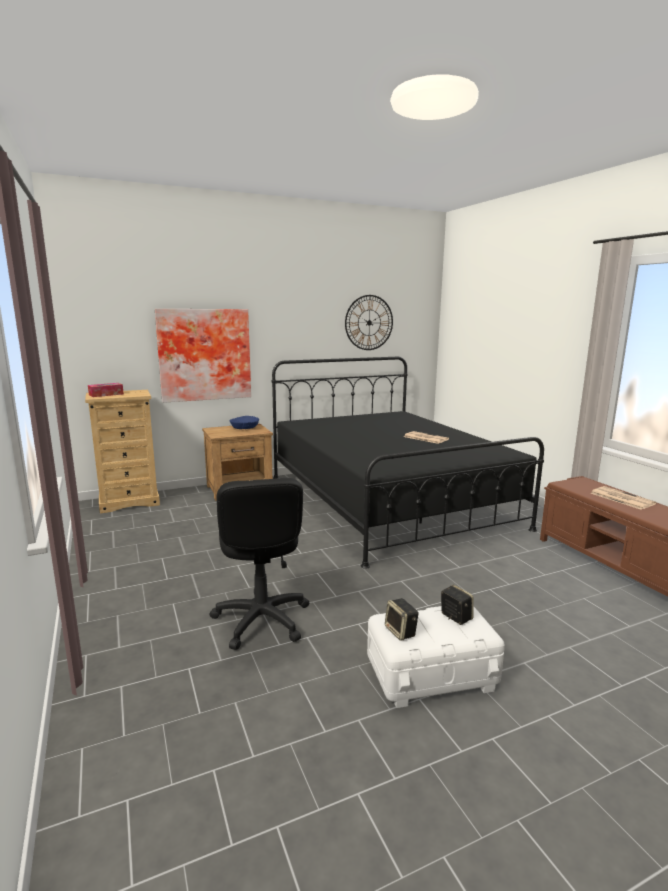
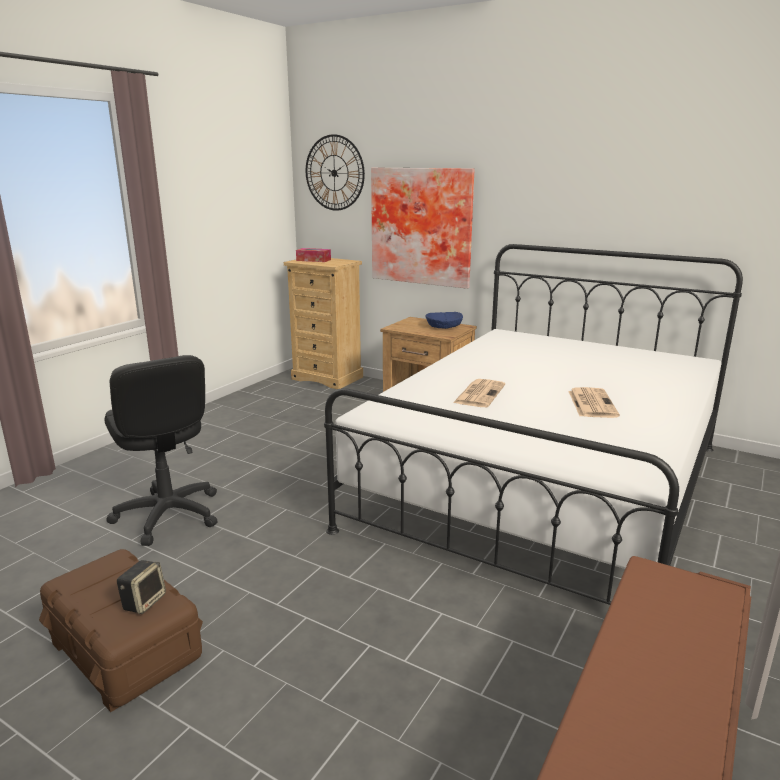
camera: 55 degrees right, 5 degrees up
black office chair [210,478,309,650] -> black office chair turned 75 degrees counterclockwise [104,355,217,546]
black bed [272,357,544,569] -> white bed [324,244,743,605]
wall clock [345,295,393,350] -> wall clock moved to [306,134,365,211]
white storage box [367,606,505,708] -> brown storage box [39,549,203,712]
speaker [385,598,419,641] -> none
newspaper [591,486,657,510] -> newspaper moved to [453,379,505,407]

